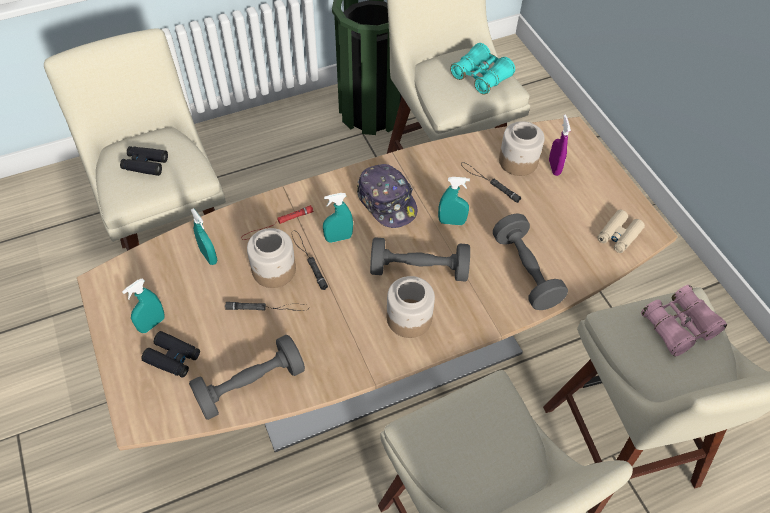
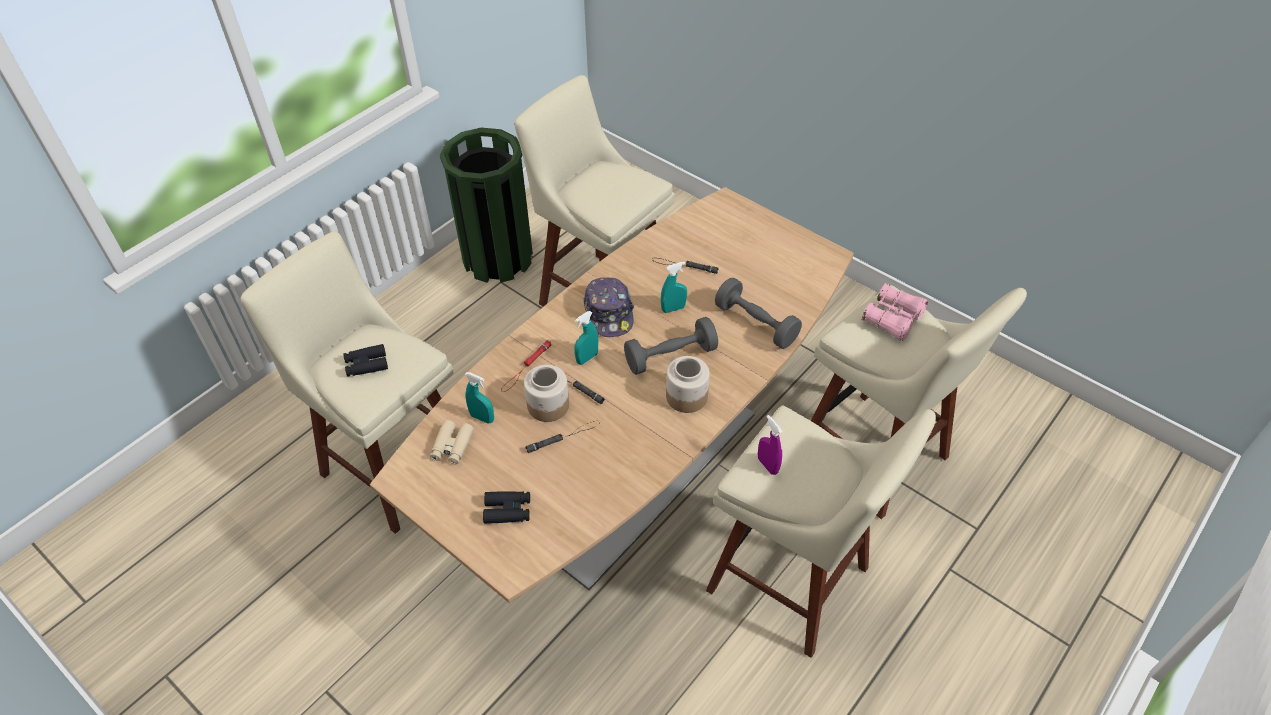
camera: 25 degrees left, 5 degrees down
turquoise spray bottle [122,279,165,333] -> none
grey dumbbell [189,335,305,420] -> none
cap [357,164,417,228] -> cap turned 45 degrees clockwise [584,278,634,337]
turquoise binoculars [450,43,515,95] -> none
jar [499,121,545,176] -> none
purple spray bottle [549,114,571,176] -> purple spray bottle moved to [758,415,783,475]
beige binoculars [597,210,645,253] -> beige binoculars moved to [430,420,474,464]

